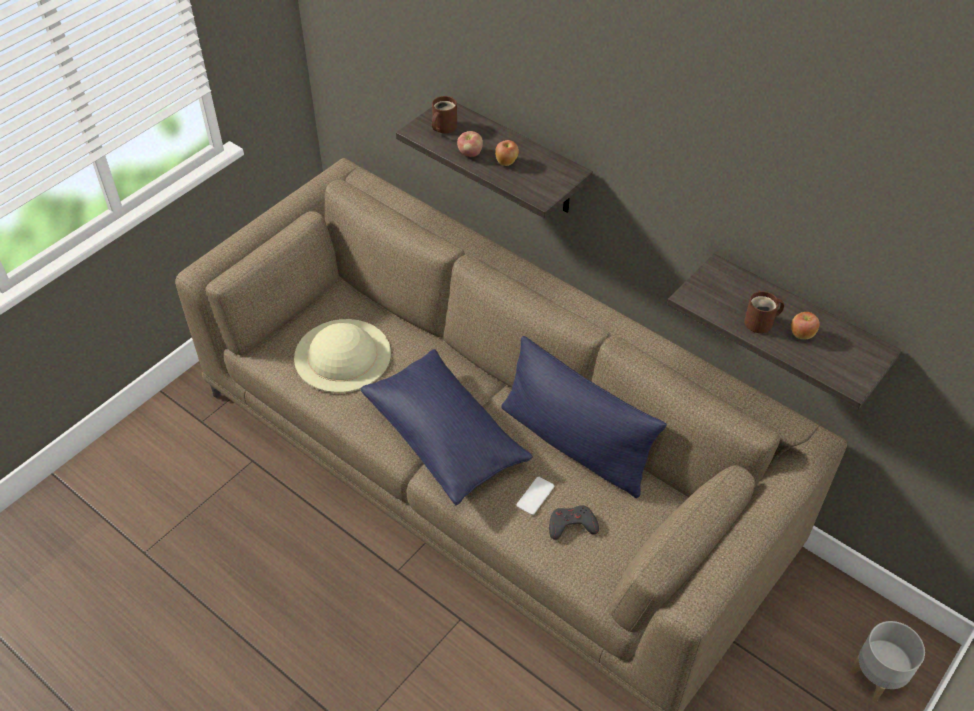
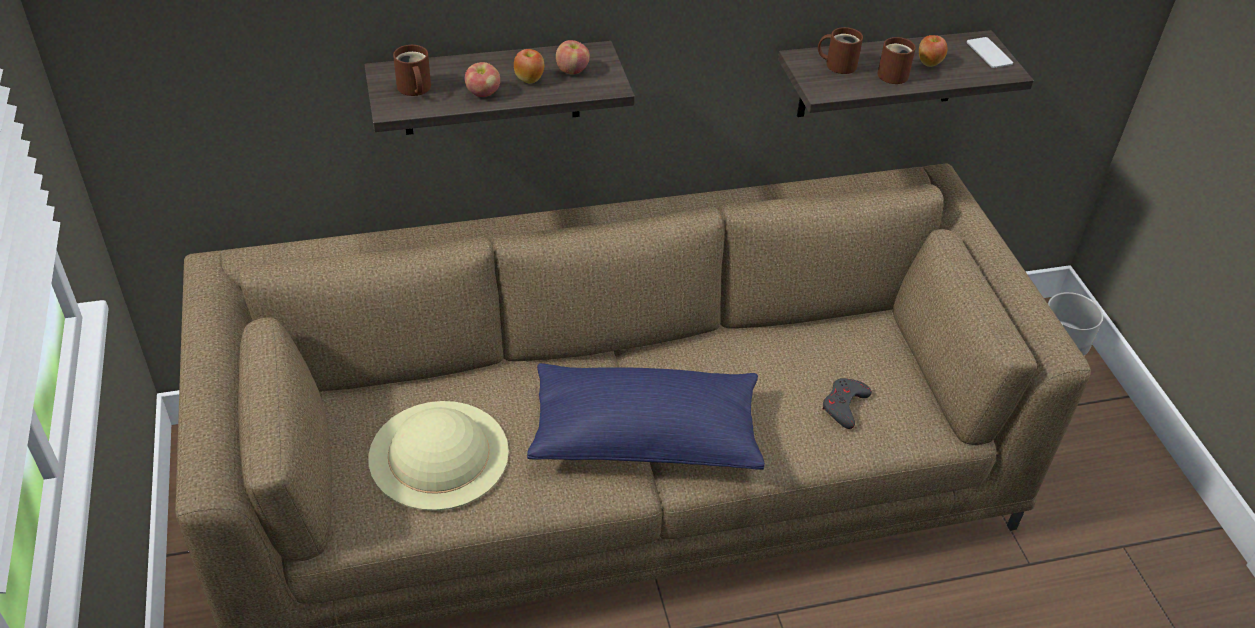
camera: 55 degrees left, 5 degrees down
blue pillow [501,336,666,498] -> none
phone [516,477,554,515] -> phone moved to [967,37,1013,68]
none -> apple [556,40,590,74]
none -> brown mug [818,27,863,74]

